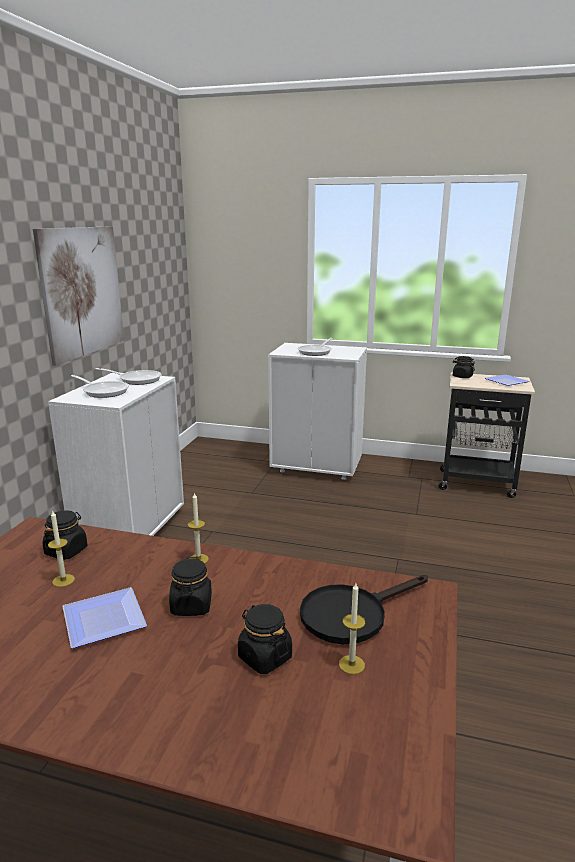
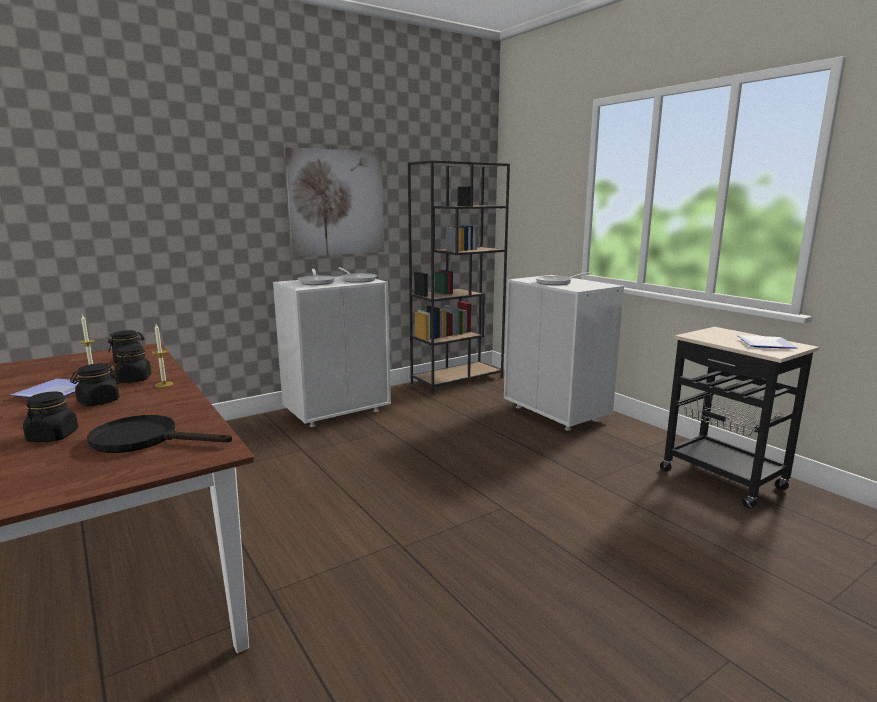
camera: 40 degrees right, 5 degrees down
candle [339,583,365,674] -> none
black jar [453,356,475,378] -> black jar moved to [115,345,151,383]
none -> bookcase [408,160,510,394]

